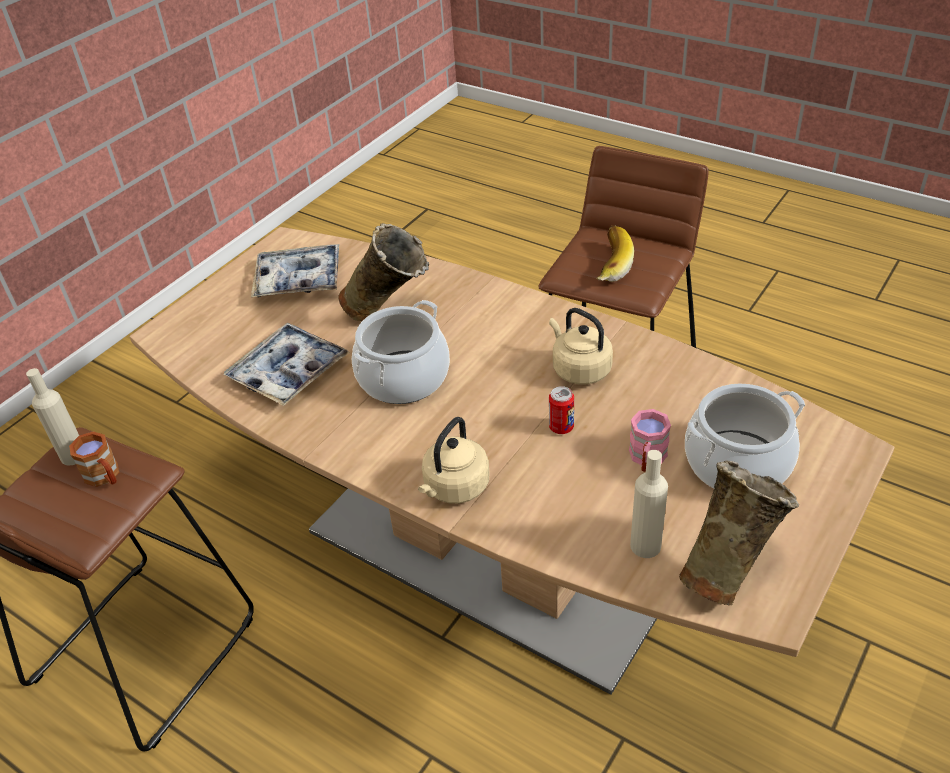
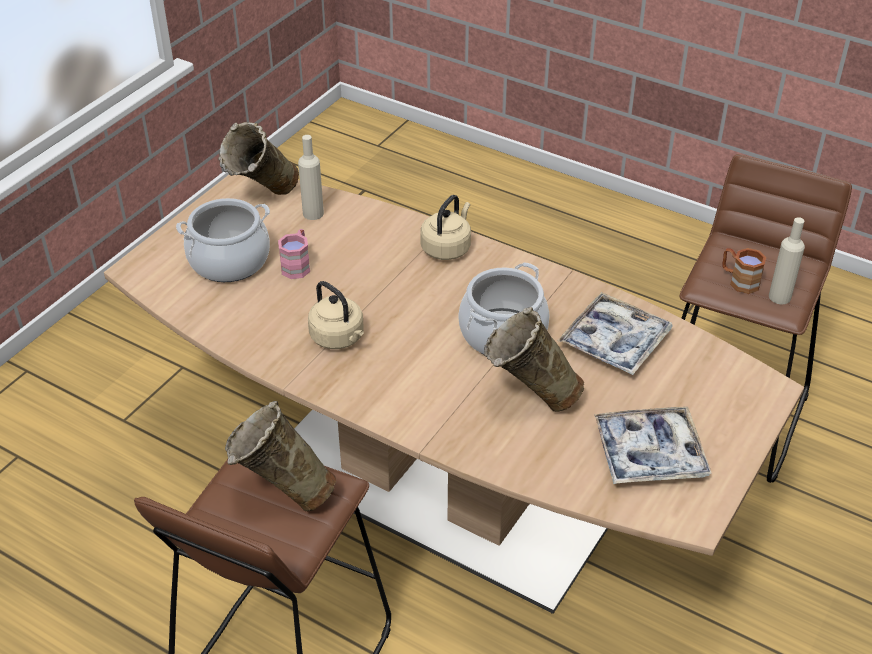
camera: 175 degrees right, 0 degrees up
can [549,386,574,434] -> none
banana [596,225,634,282] -> beige vase [225,401,336,511]

